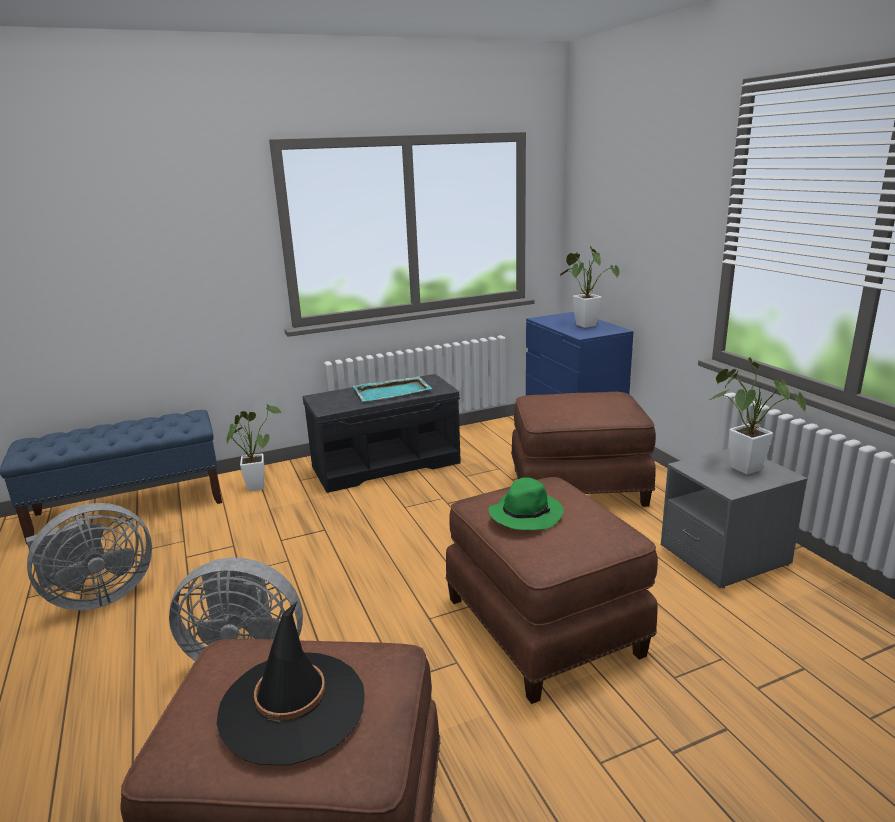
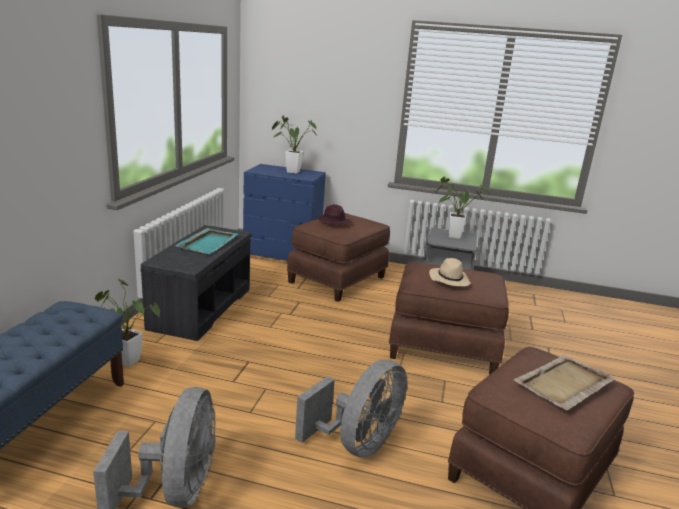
camera: 55 degrees left, 0 degrees up
black hat [217,602,365,765] -> beige tray [513,354,616,410]
green hat [489,478,564,530] -> beige hat [429,258,471,287]
none -> purple hat [317,204,352,225]

